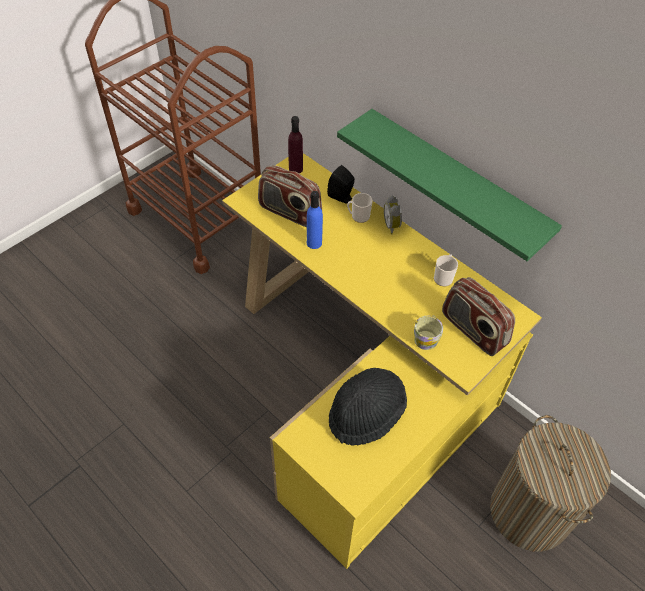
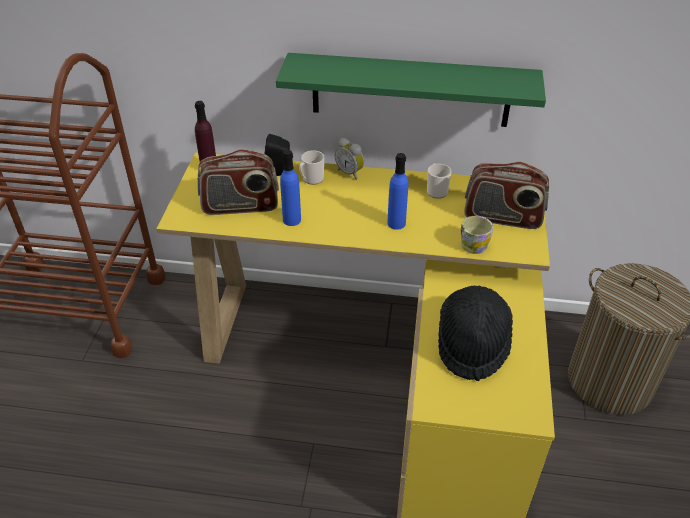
camera: 35 degrees left, 10 degrees down
none -> blue bottle [387,153,408,230]

